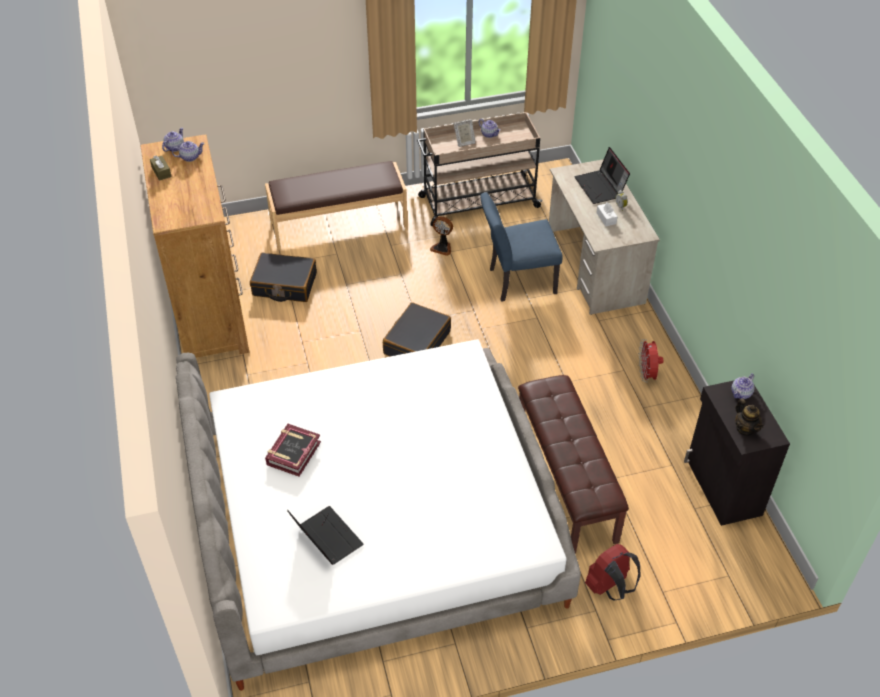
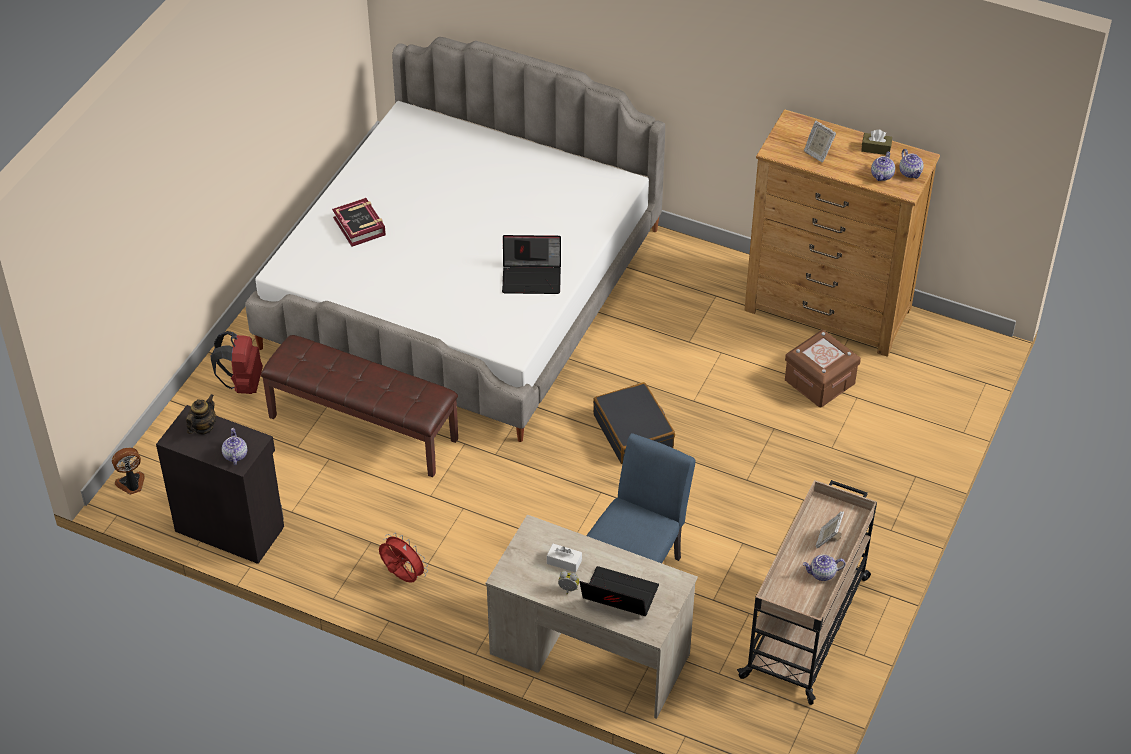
camera: 130 degrees right, 0 degrees up
black suitcase [250,253,317,302] -> brown storage box [785,330,861,407]
brown bench [265,161,408,250] -> none
book [265,424,321,477] -> book moved to [332,198,386,247]
laptop [287,506,363,565] -> laptop moved to [502,235,561,294]
fan [430,216,453,256] -> fan moved to [112,447,145,495]
teapot [735,398,764,436] -> teapot turned 105 degrees clockwise [186,394,216,435]
none -> picture frame [804,121,836,162]

